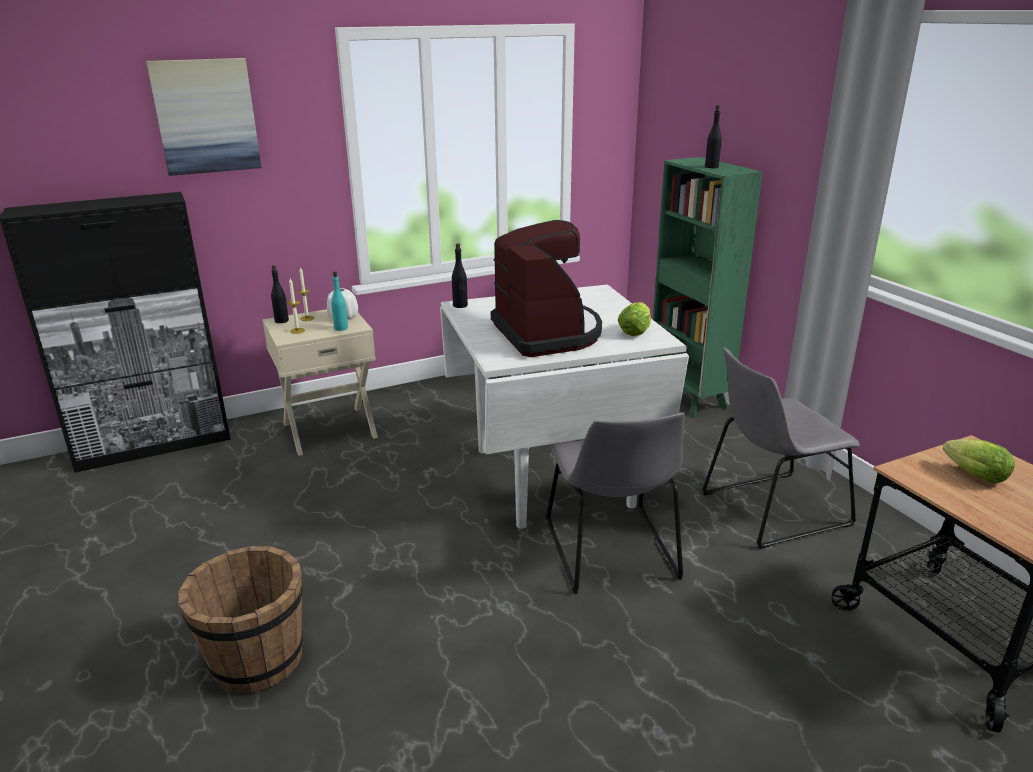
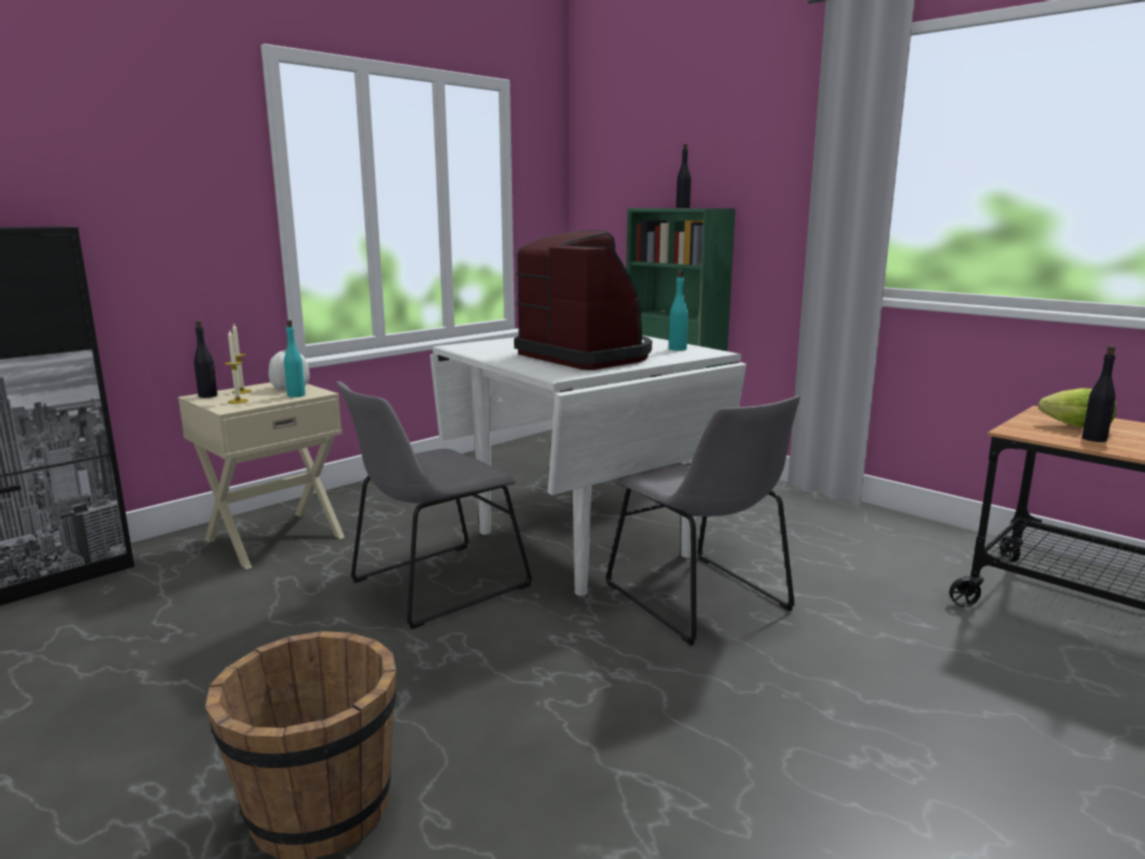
camera: 20 degrees left, 10 degrees down
picture [146,58,261,176] -> none
black bottle [452,243,468,308] -> black bottle moved to [1082,346,1116,442]
lettuce [618,302,651,336] -> turquoise bottle [669,271,688,351]
grey chair [702,348,860,549] -> grey chair moved to [337,381,532,629]

